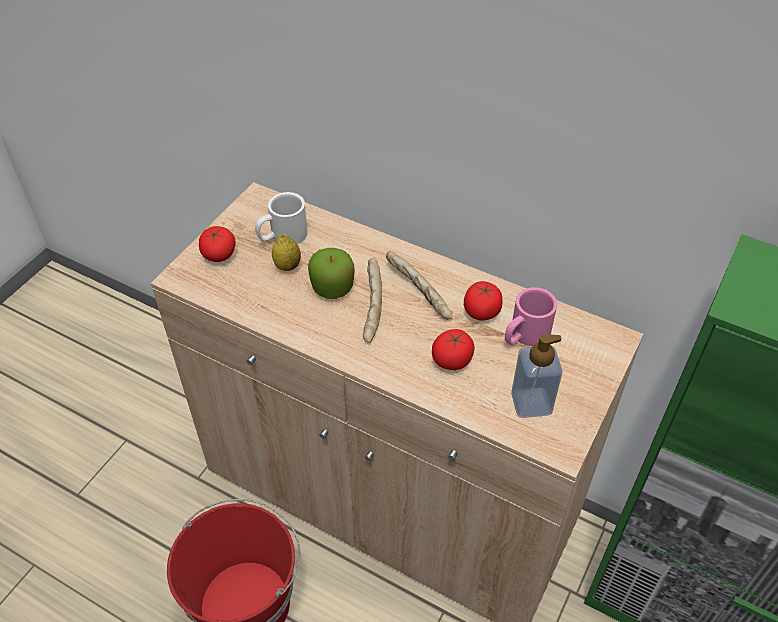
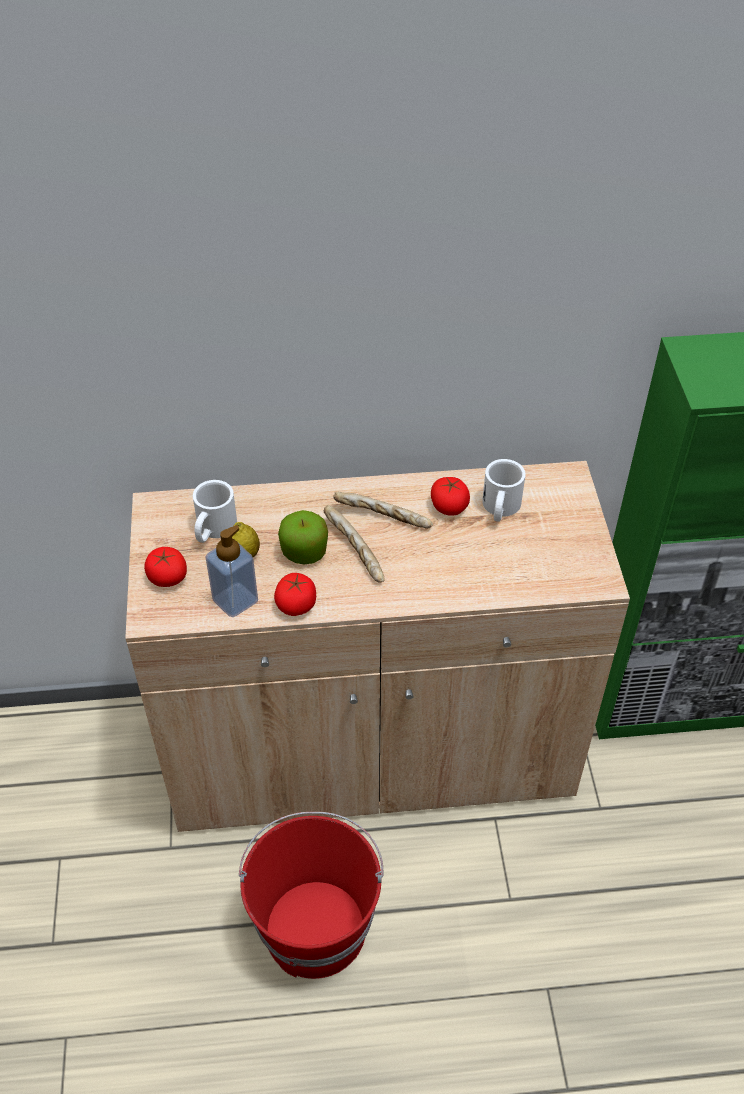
camera: 35 degrees left, 0 degrees up
tomato [432,329,475,370] -> tomato moved to [274,573,316,616]
pink mug [505,287,557,346] -> white mug [482,459,526,522]
soap dispenser [511,334,563,418] -> soap dispenser moved to [205,525,258,617]

